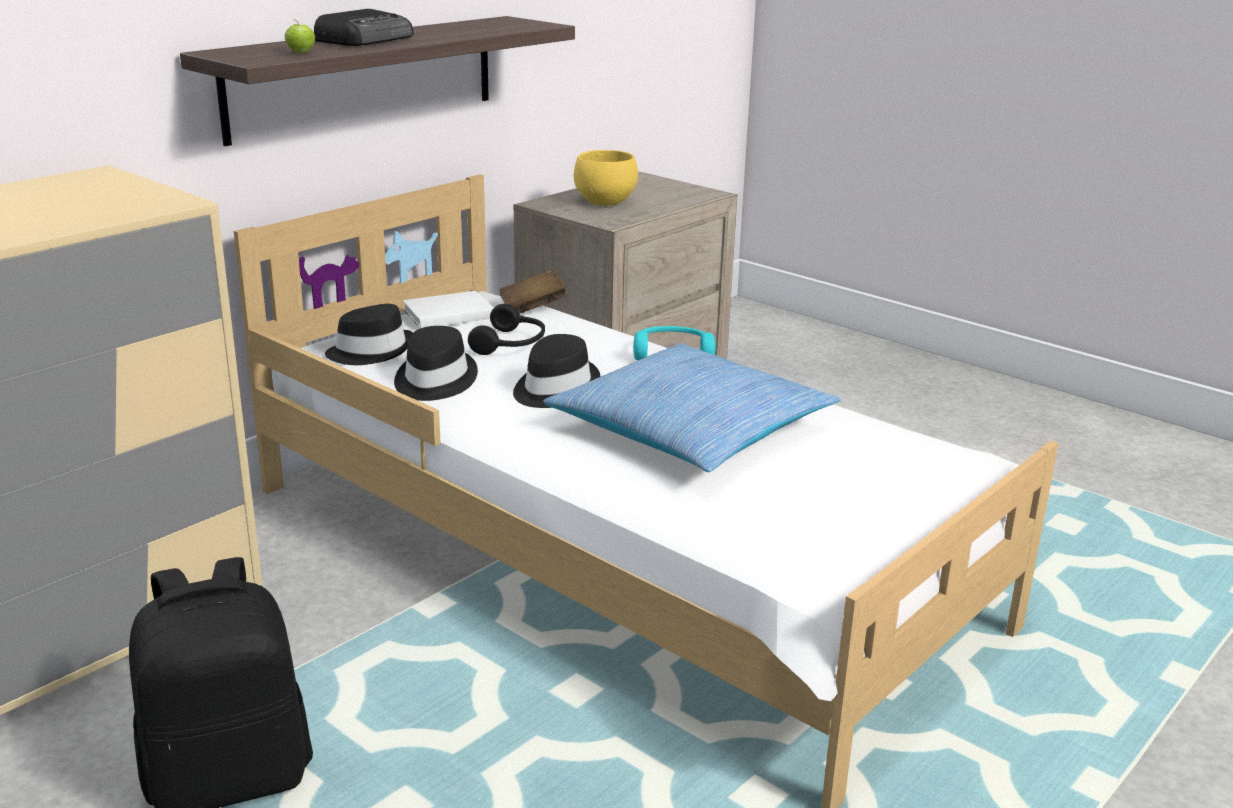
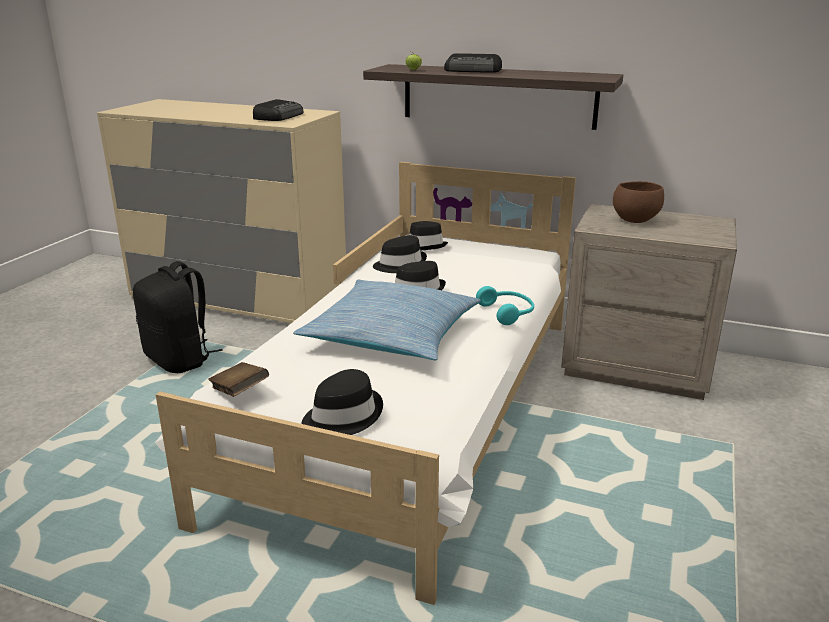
camera: 70 degrees right, 0 degrees up
white book [403,291,494,328] -> none
black headphones [468,304,545,355] -> none
brown book [499,269,567,314] -> brown book moved to [208,362,269,397]
yellow bowl [574,150,638,206] -> brown bowl [613,181,664,223]
none -> radio [253,99,304,121]
none -> black hat [301,369,383,435]

